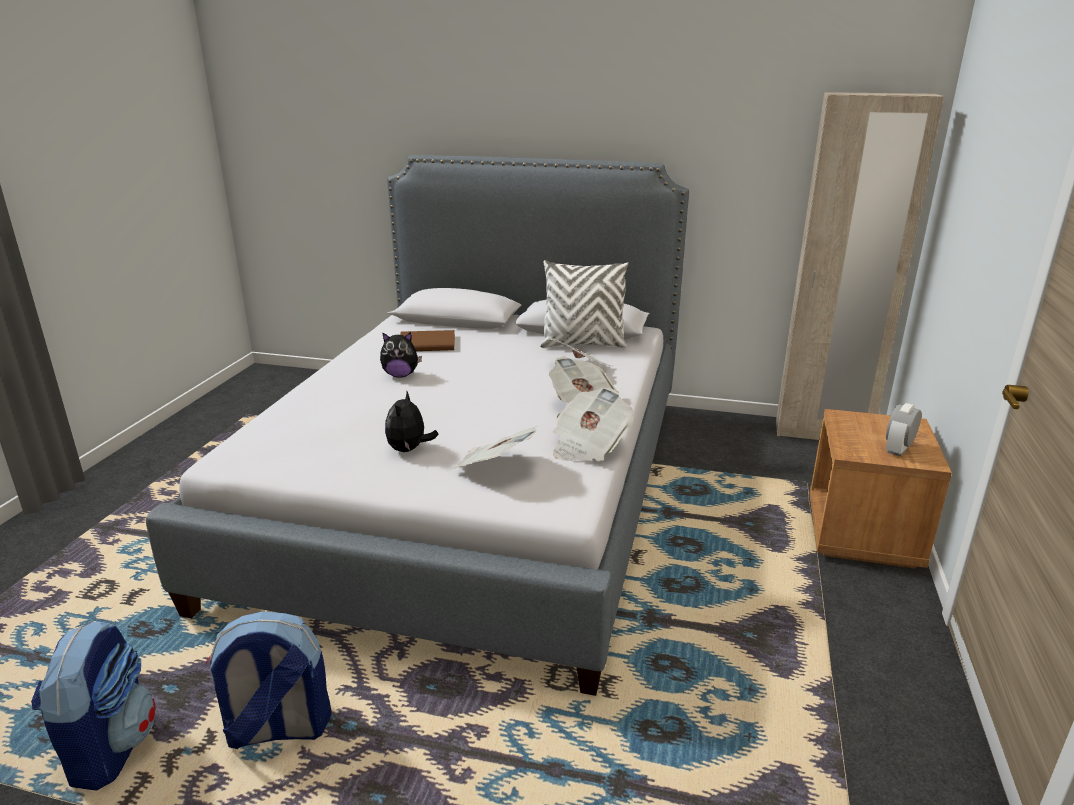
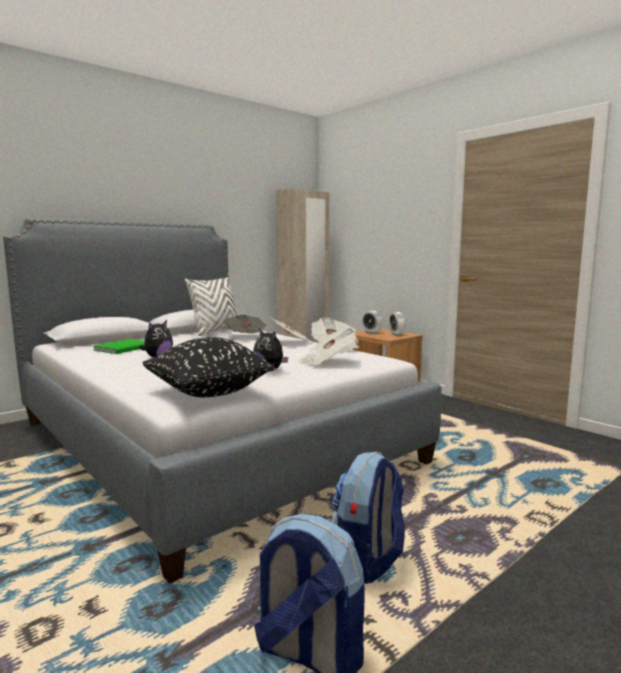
camera: 55 degrees left, 15 degrees down
brown book [400,330,455,351] -> green book [94,339,145,354]
none -> black pillow [143,337,275,397]
none -> alarm clock [362,310,382,334]

